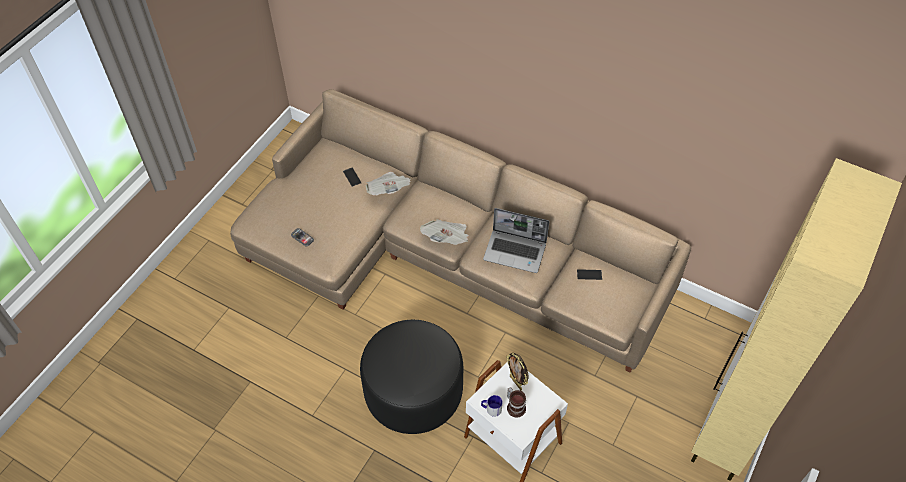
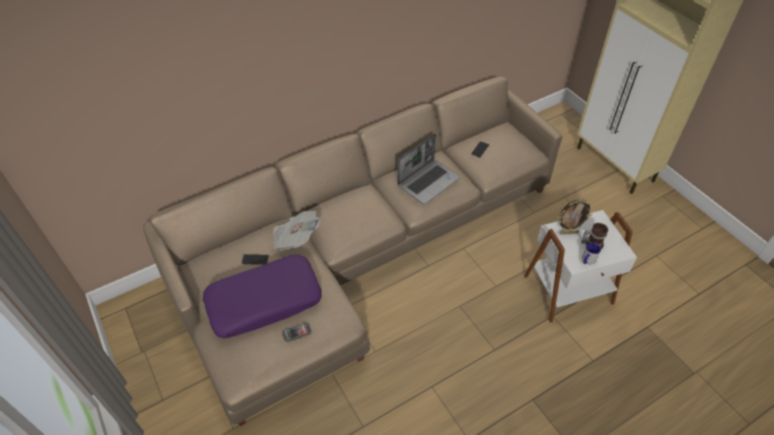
camera: 60 degrees left, 5 degrees down
black ottoman [360,320,463,434] -> none
newspaper [420,219,469,245] -> none
none -> purple pillow [203,254,322,338]

